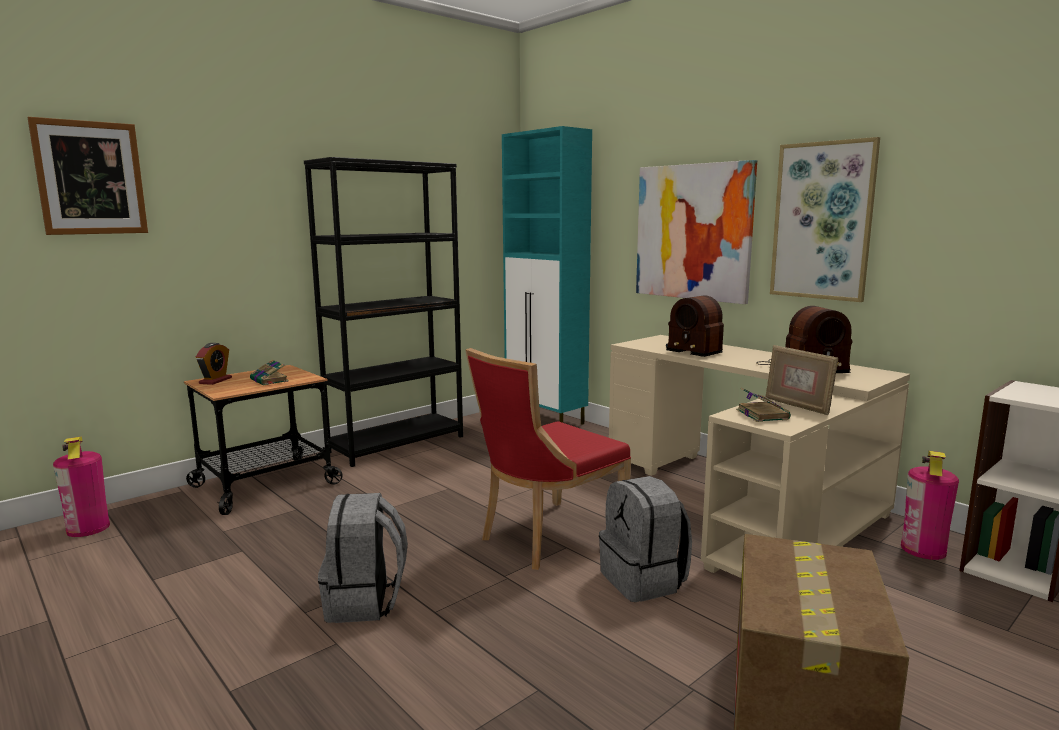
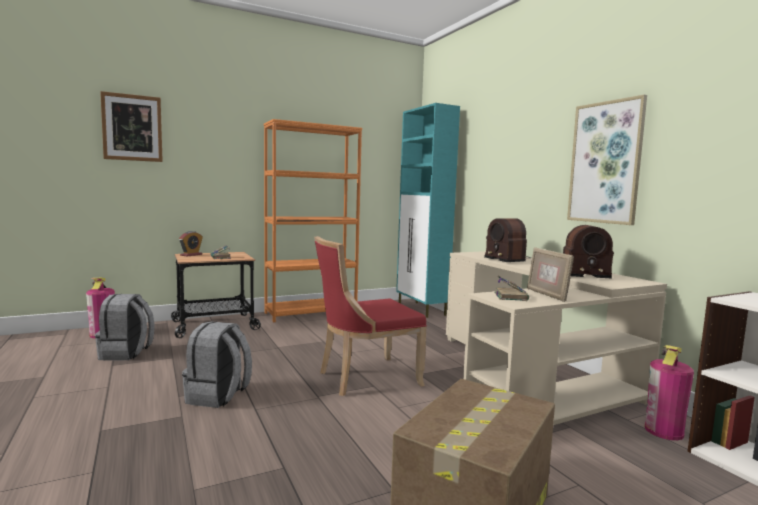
camera: 15 degrees right, 5 degrees down
black bookcase [304,157,463,467] -> orange bookcase [264,119,362,322]
grey backpack [599,476,692,602] -> grey backpack moved to [95,294,155,361]
picture [636,160,757,304] -> none

